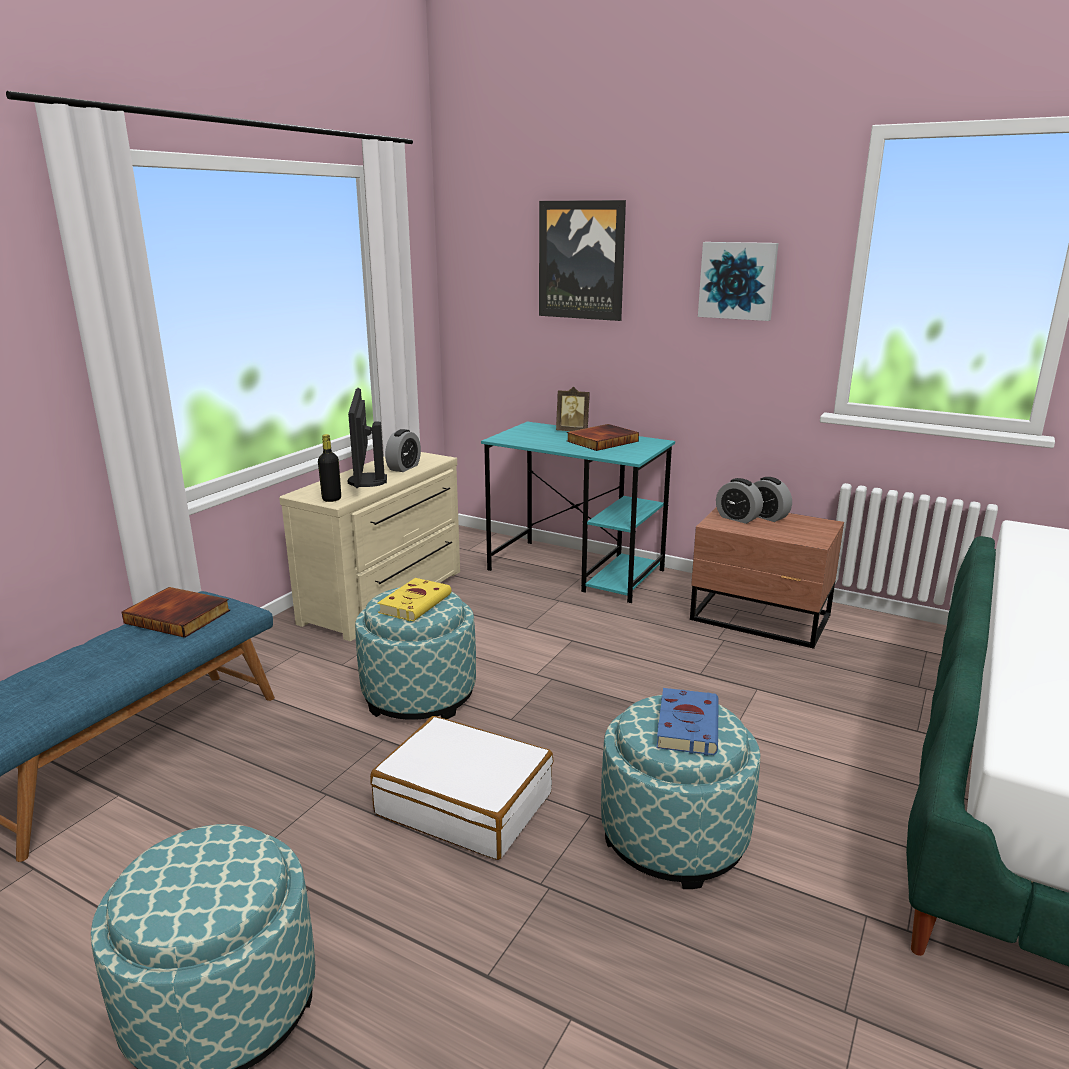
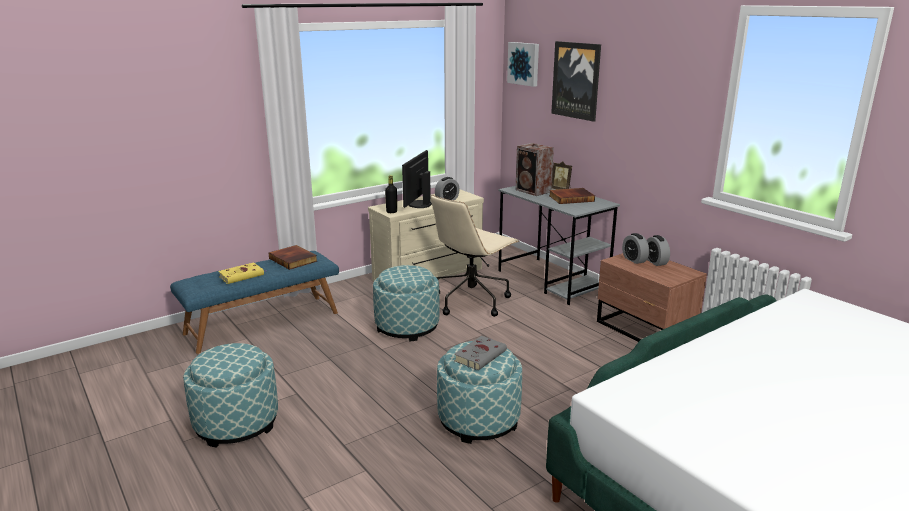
camera: 25 degrees right, 0 degrees up
white suitcase [370,716,553,860] -> none
yellow book [377,578,451,621] -> yellow book moved to [218,262,266,284]
turquoise desk [481,422,675,603] -> grey desk [498,186,620,305]
blue book [656,688,719,755] -> grey book [454,336,507,371]
picture [698,242,778,321] -> picture moved to [507,42,539,87]
none -> beige office chair [430,195,519,317]
none -> speaker [515,143,554,196]

